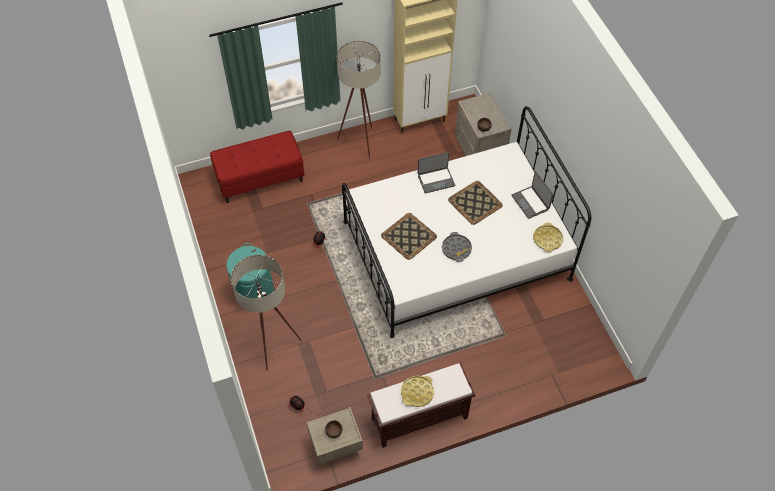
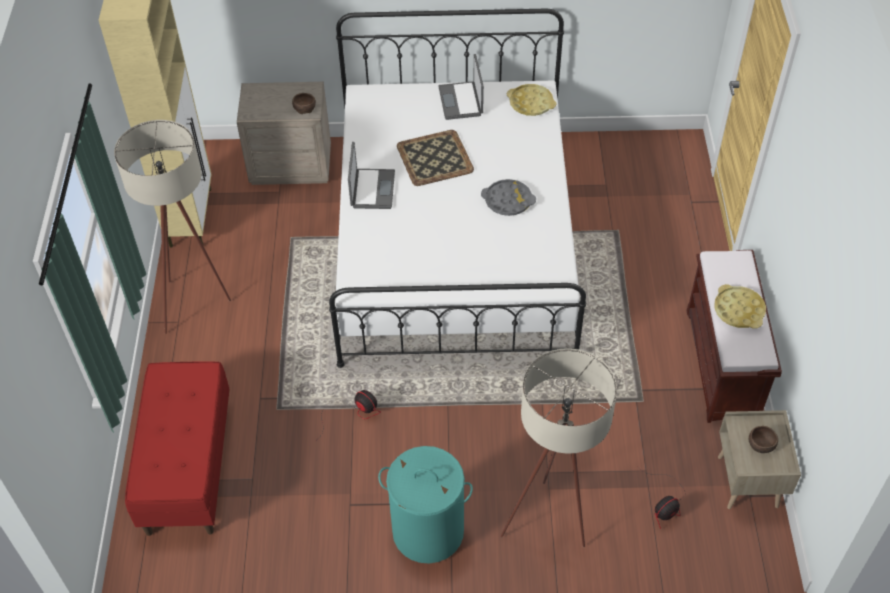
camera: 70 degrees left, 5 degrees down
tray [381,213,437,260] -> none
laptop [511,171,553,219] -> laptop turned 90 degrees clockwise [438,54,484,120]

